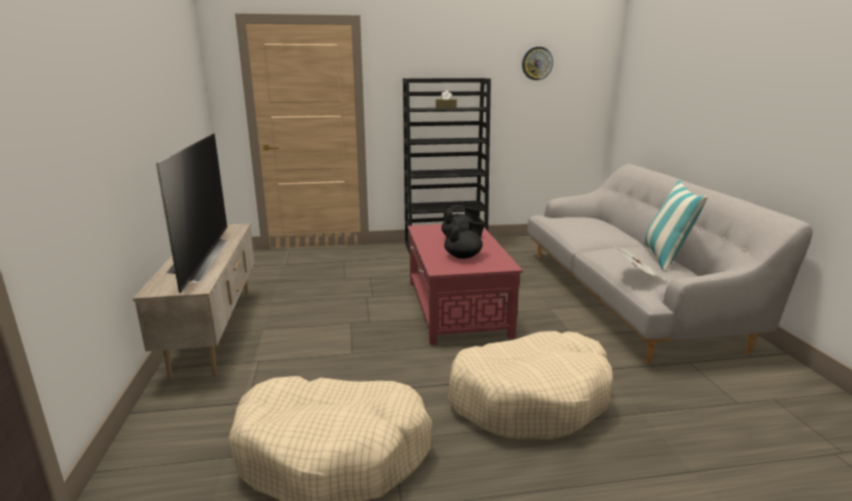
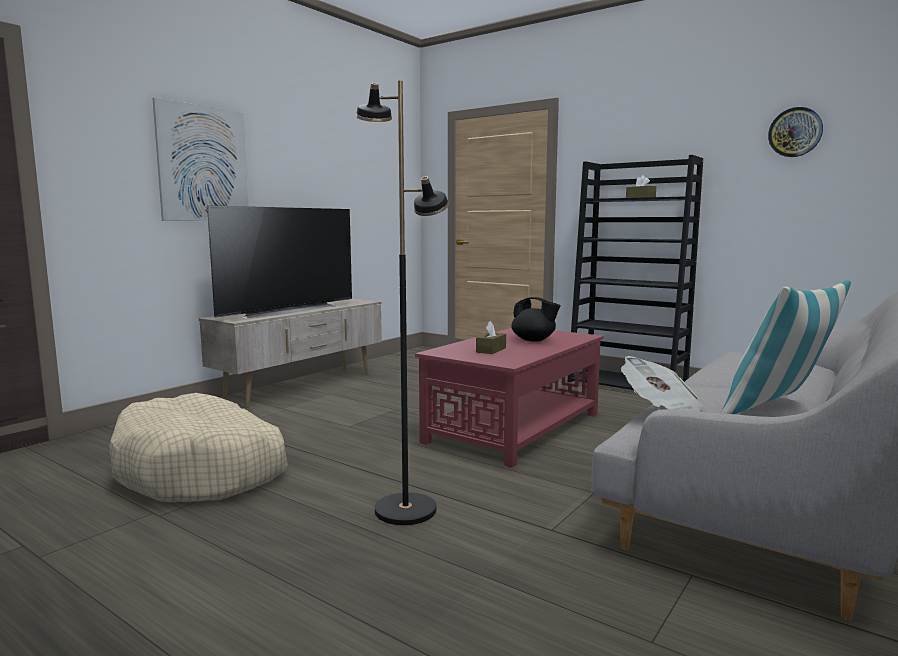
camera: 45 degrees right, 10 degrees down
black teapot [444,220,485,259] -> brown tissue box [476,321,506,354]
beige dog bed [447,331,613,440] -> black floor lamp [356,80,449,525]
none -> picture [152,98,248,221]

